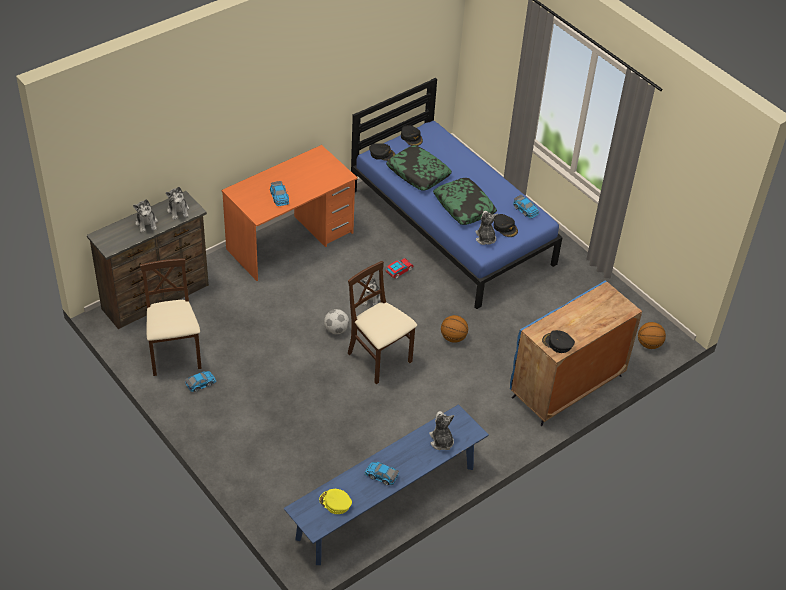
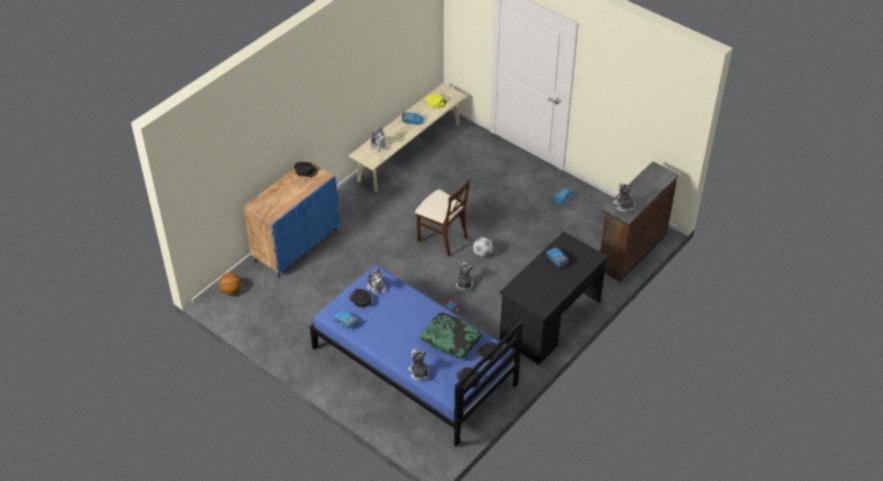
camera: 170 degrees right, 0 degrees up
plush toy [133,199,158,233] -> plush toy moved to [408,349,429,380]
beige chair [140,258,202,376] -> none
orange desk [222,145,358,281] -> black desk [499,231,608,365]
blue bench [284,404,489,565] -> beige bench [348,83,466,192]
pillow [433,178,497,225] -> none
basketball [441,315,468,343] -> none

